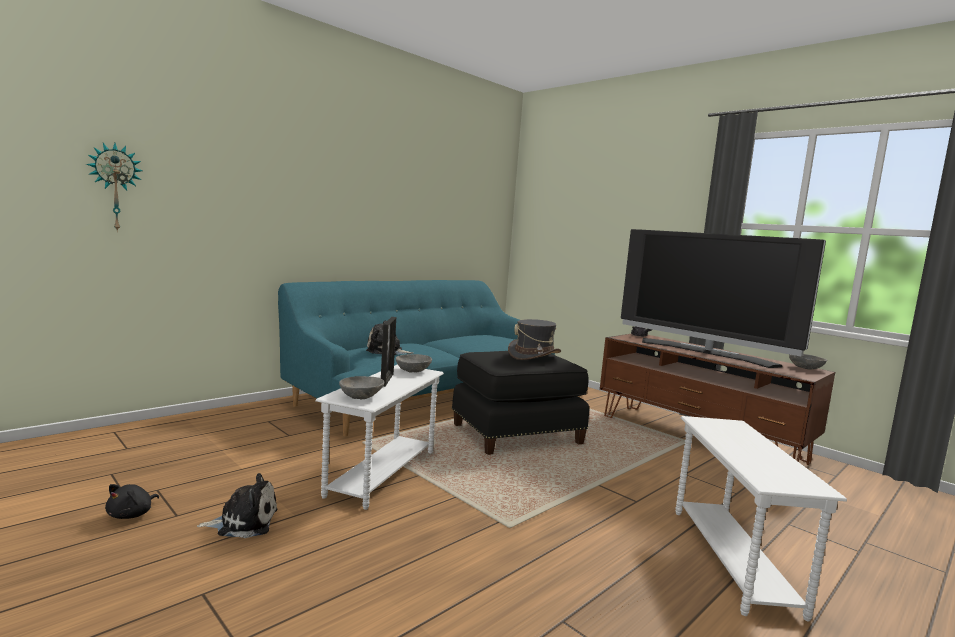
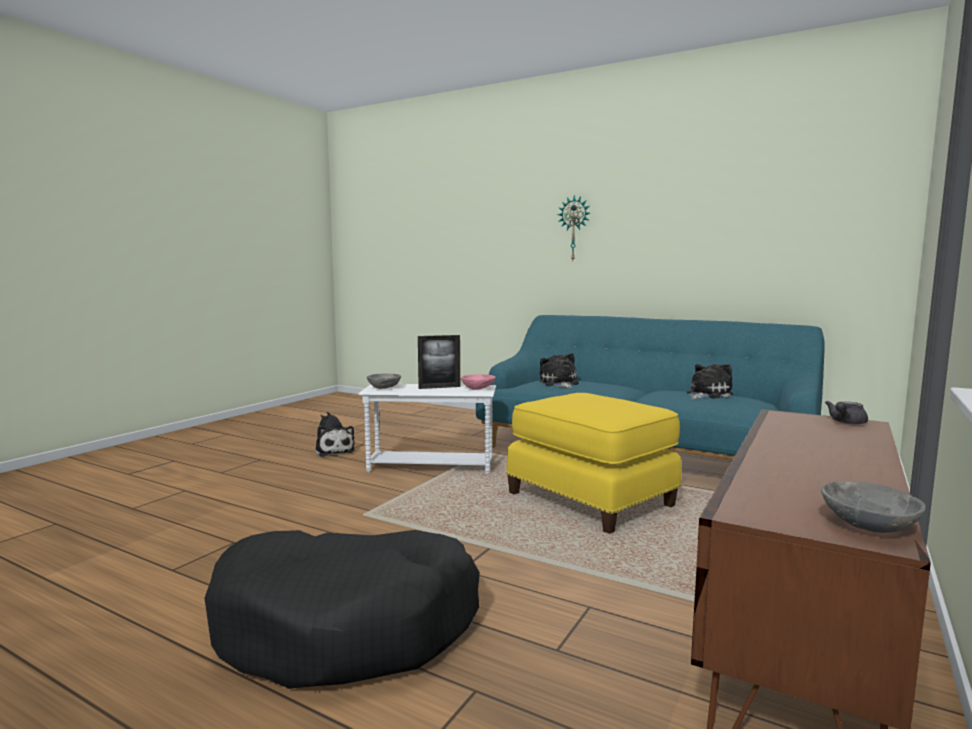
camera: 75 degrees right, 0 degrees up
wall clock [86,143,143,232] -> wall clock moved to [557,195,590,261]
grey bowl [396,354,432,372] -> pink bowl [461,374,495,390]
black ottoman [452,351,589,455] -> yellow ottoman [506,393,681,534]
grey hat [508,319,561,360] -> none
television [621,229,826,368] -> none
white side table [675,416,847,622] -> black dog bed [204,530,480,689]
none -> plush toy [686,364,734,399]

